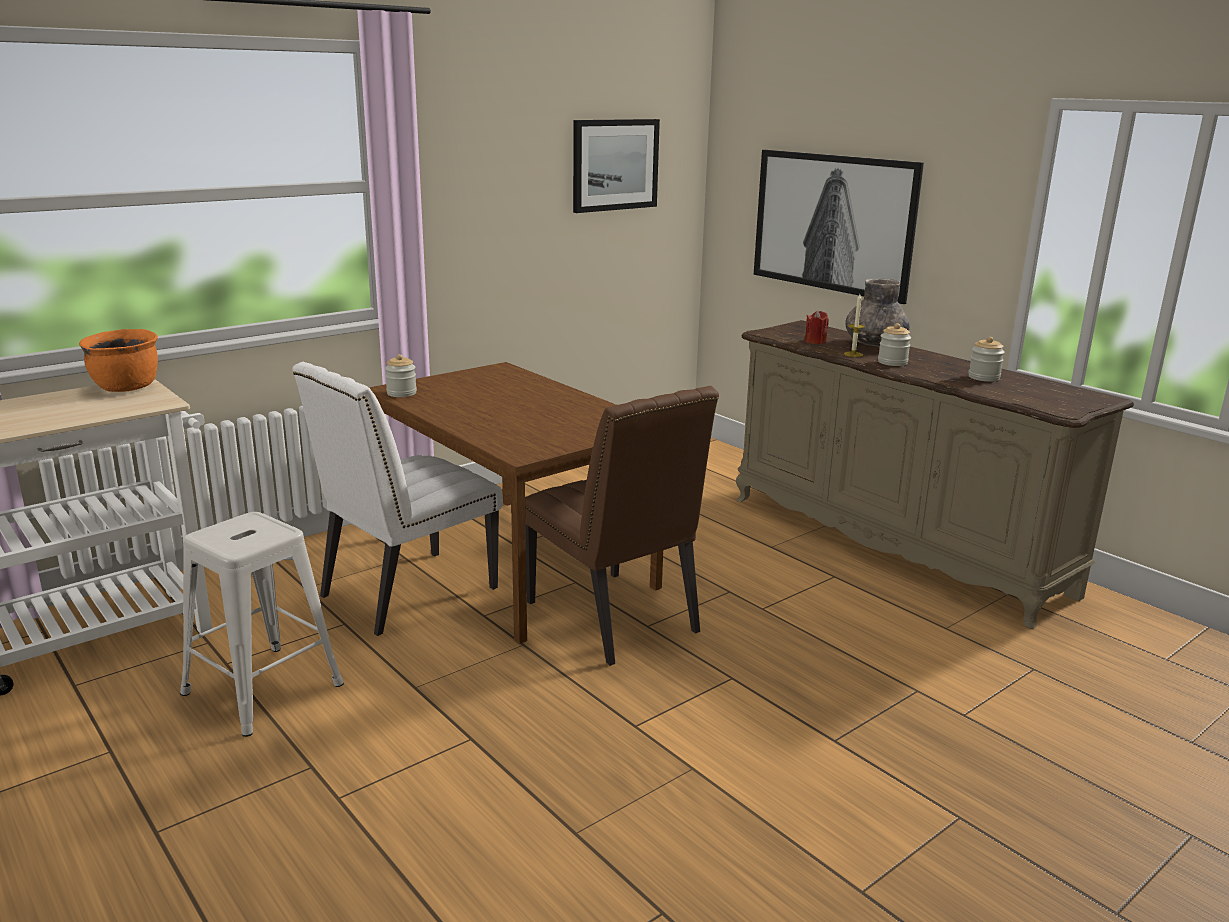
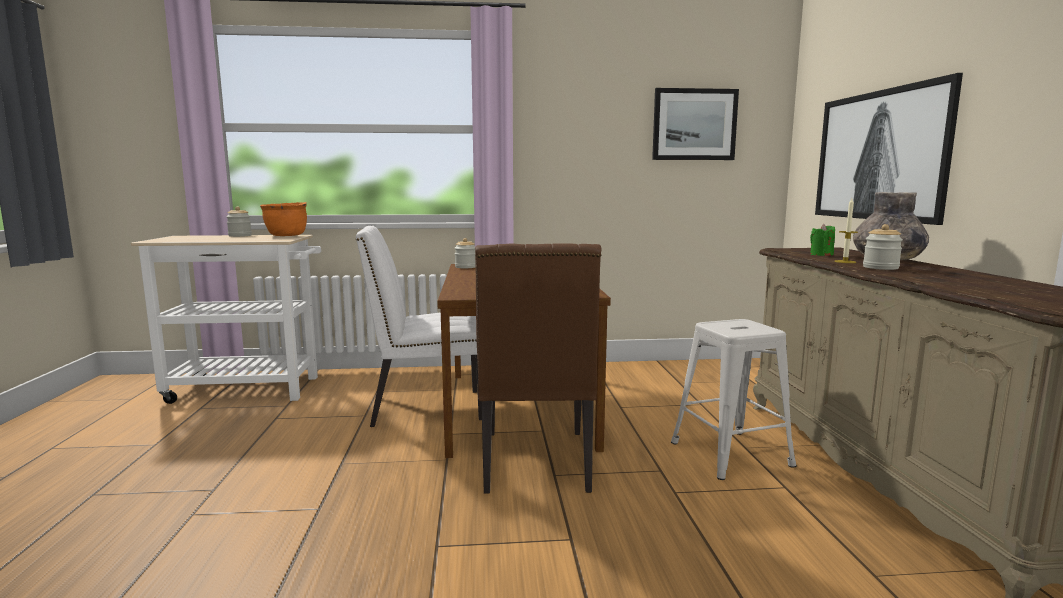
camera: 35 degrees right, 10 degrees down
white stool [180,512,344,737] -> white stool moved to [671,319,796,480]
red candle [805,310,829,344] -> green candle [810,224,835,256]
jar [968,337,1005,382] -> jar moved to [226,207,252,237]

